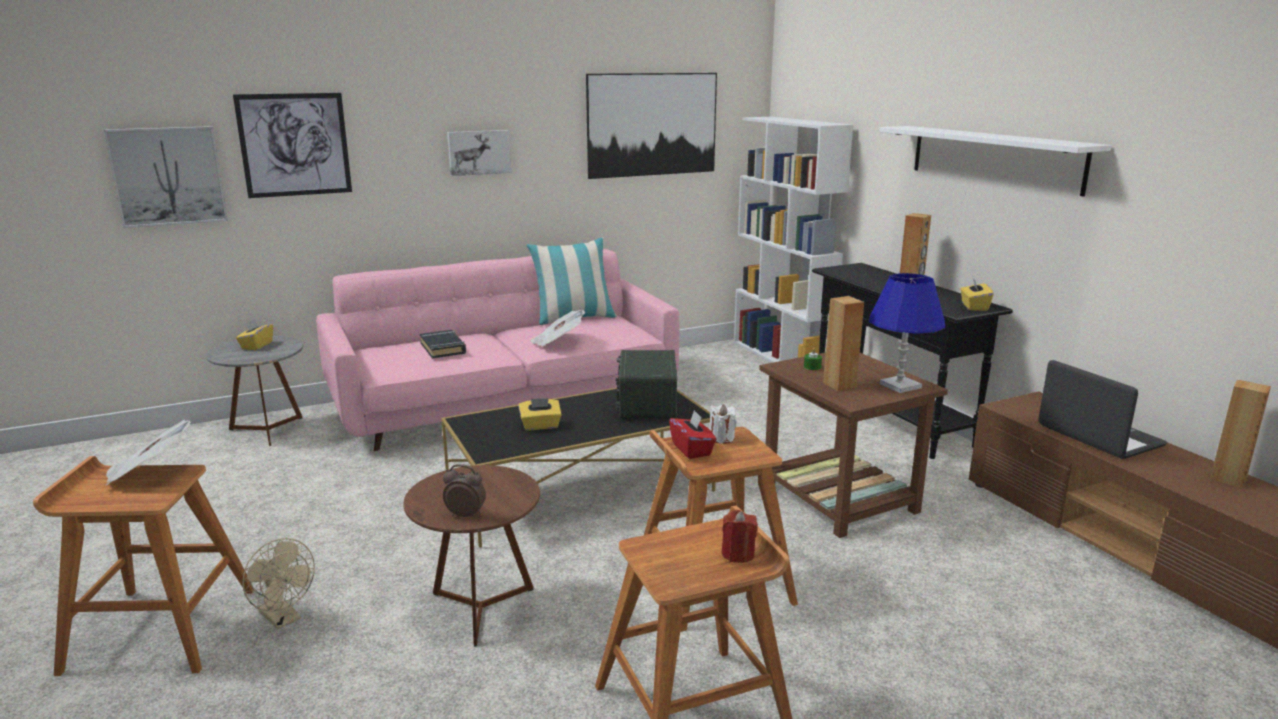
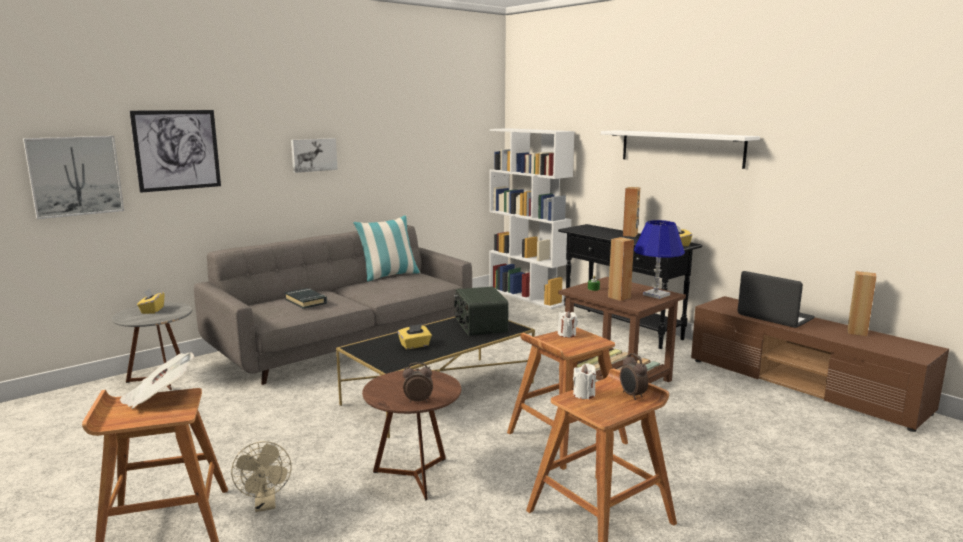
camera: 15 degrees left, 5 degrees down
beige fan [242,538,315,629] -> beige fan turned 45 degrees clockwise [231,441,292,512]
pink sofa [316,249,679,451] -> grey sofa [194,225,472,385]
newspaper [530,310,585,347] -> none
picture [586,73,717,179] -> none
red tissue box [669,410,716,459] -> none
red candle [721,510,758,563] -> alarm clock [620,353,648,400]
none -> white candle [573,363,596,399]

